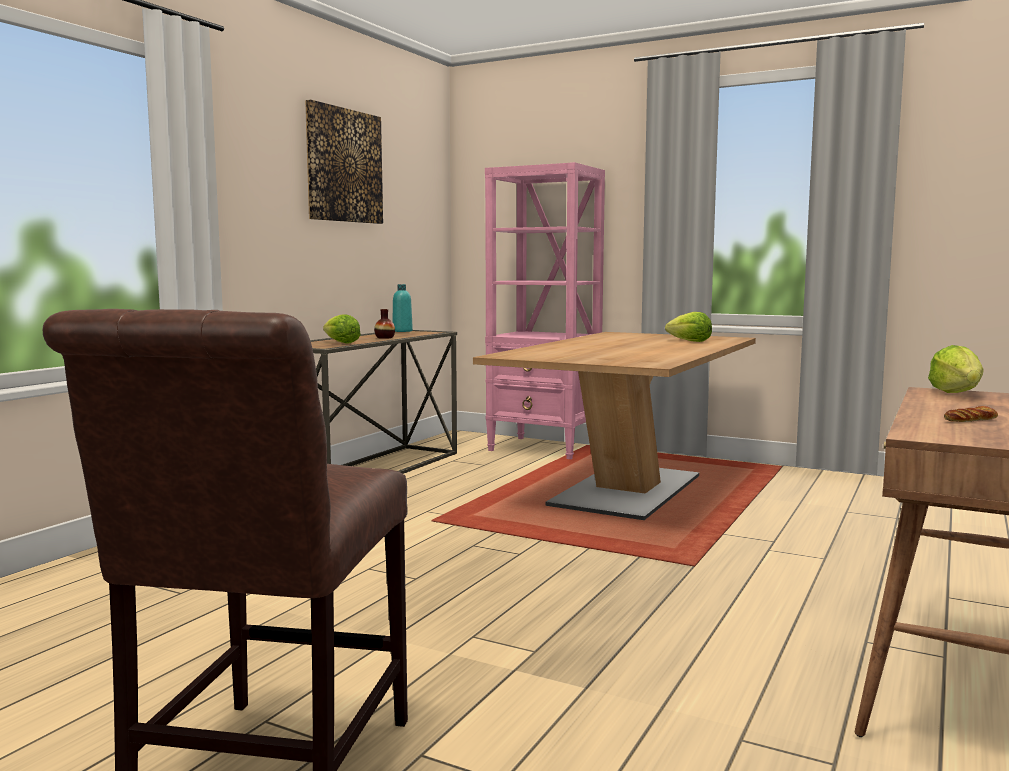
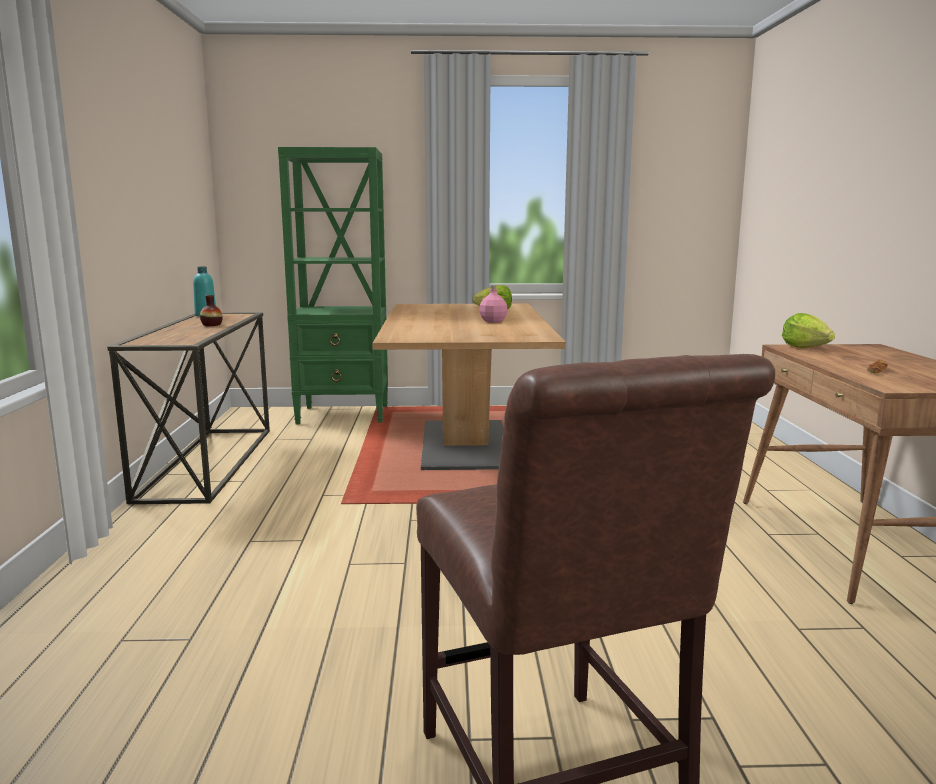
camera: 30 degrees left, 5 degrees up
picture [305,100,383,224] -> none
lettuce [323,314,361,344] -> none
pink bookcase [485,162,605,459] -> green bookcase [278,147,388,424]
none -> pink bottle [479,285,507,323]

